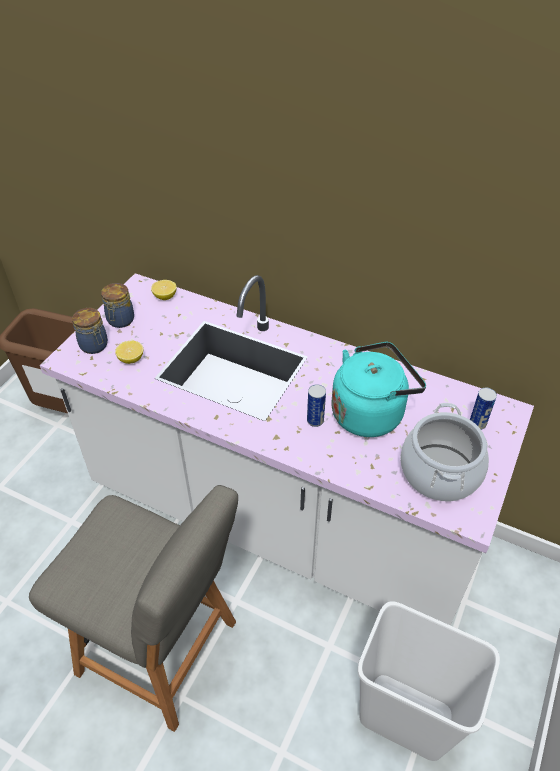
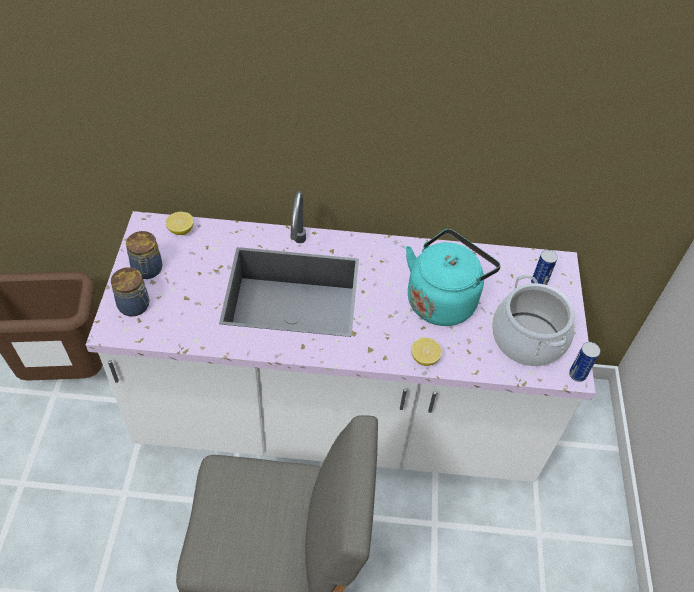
camera: 25 degrees left, 5 degrees up
lemon [115,341,143,364] -> lemon moved to [411,338,442,366]
can [307,384,326,427] -> can moved to [569,342,600,382]
white trash can [357,601,500,761] -> none

